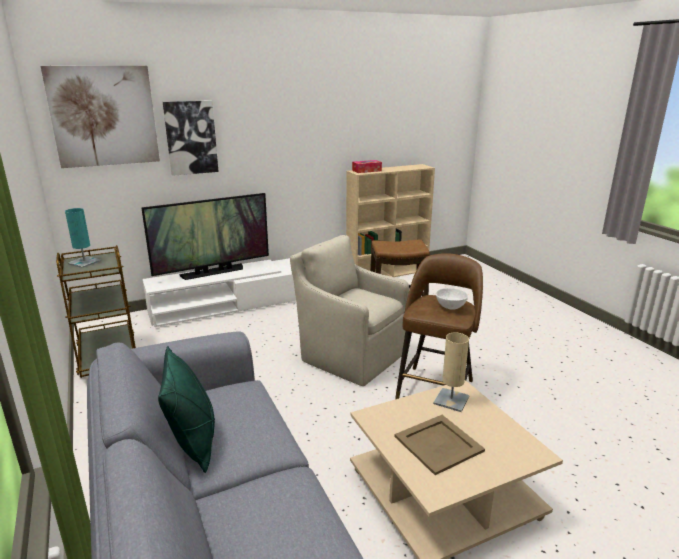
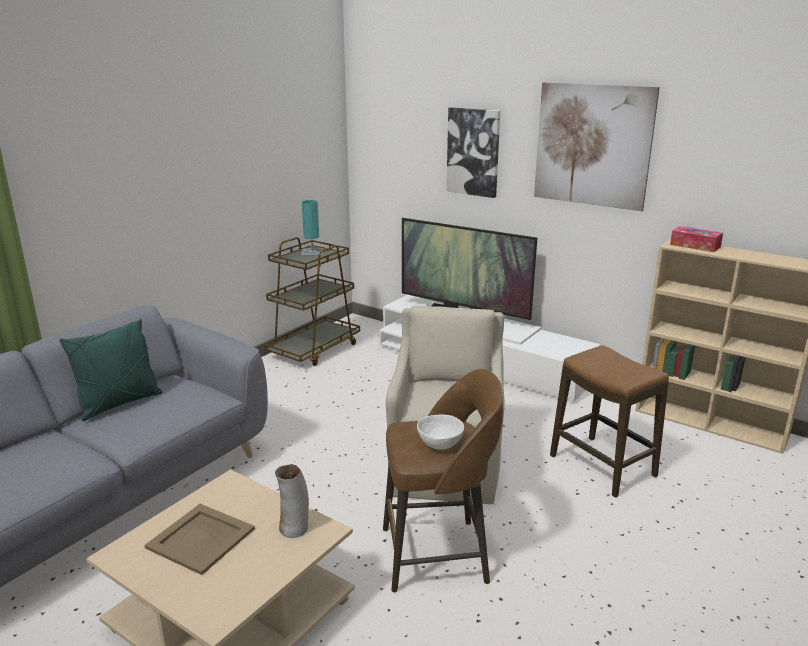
camera: 60 degrees right, 0 degrees up
picture [41,66,160,168] -> picture moved to [534,82,660,211]
beige table lamp [433,333,469,412] -> vase [275,464,309,538]

